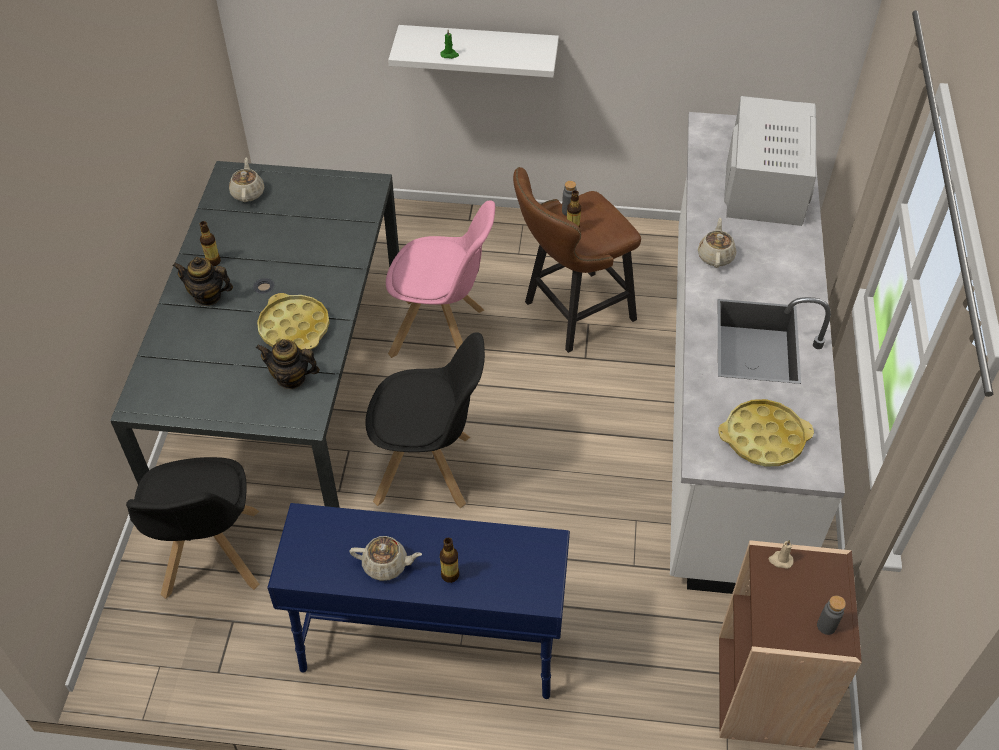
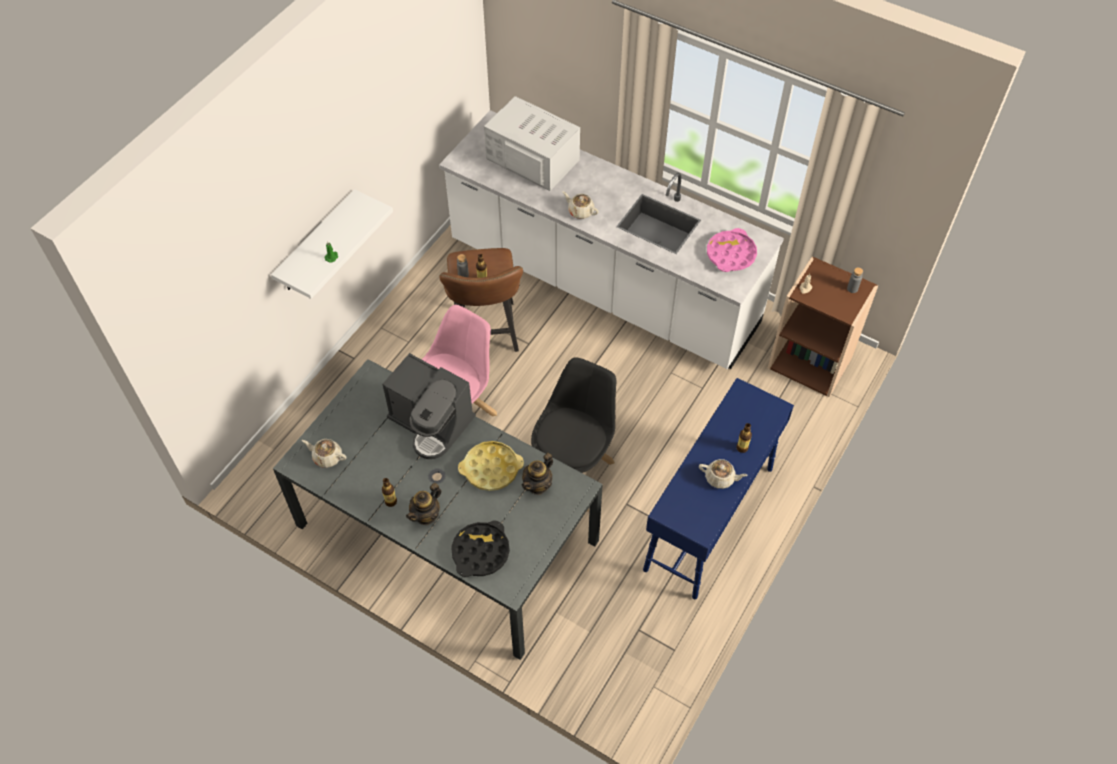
camera: 65 degrees left, 5 degrees up
black chair [126,457,259,599] -> none
beige teapot [350,536,422,581] -> beige teapot turned 75 degrees clockwise [699,459,748,489]
yellow tray [718,399,814,467] -> pink tray [707,228,757,272]
none -> coffee machine [383,353,476,459]
none -> black tray [451,520,510,577]

